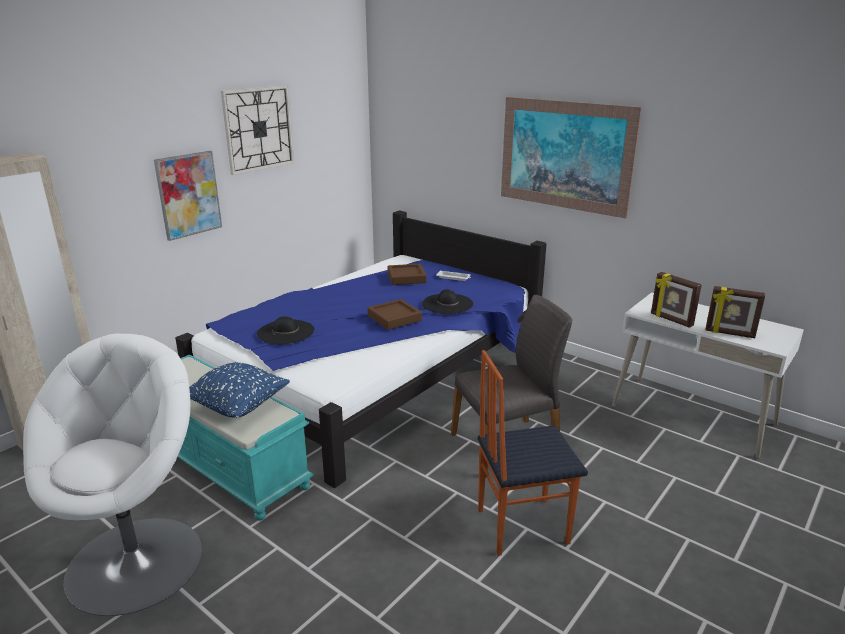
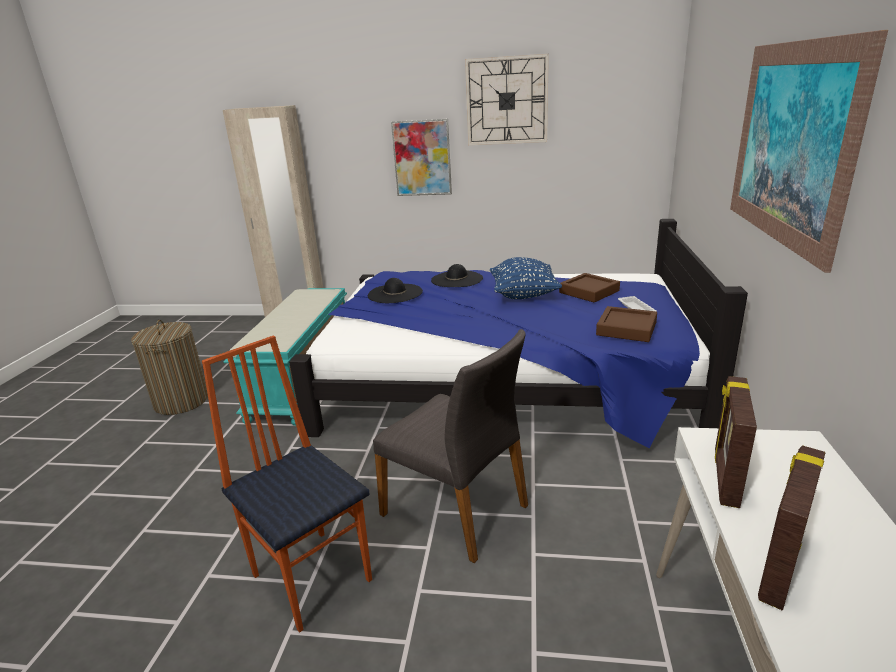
camera: 60 degrees right, 0 degrees up
white armchair [23,334,202,616] -> laundry basket [131,320,208,415]
blue pillow [189,362,290,418] -> blue pillow moved to [490,257,562,300]
brown tray [368,299,422,330] -> brown tray moved to [596,306,657,342]
black hat [422,289,473,314] -> black hat moved to [431,264,483,287]
picture frame [706,286,765,338] -> picture frame turned 45 degrees clockwise [758,445,825,610]

